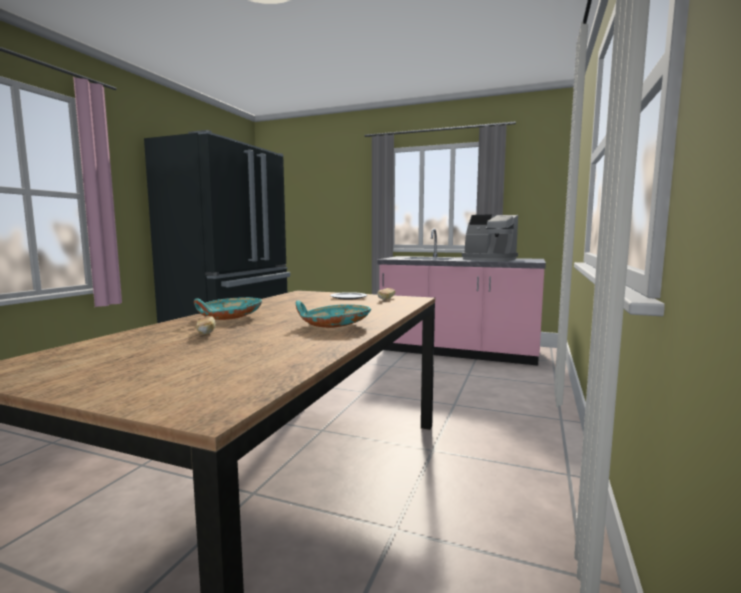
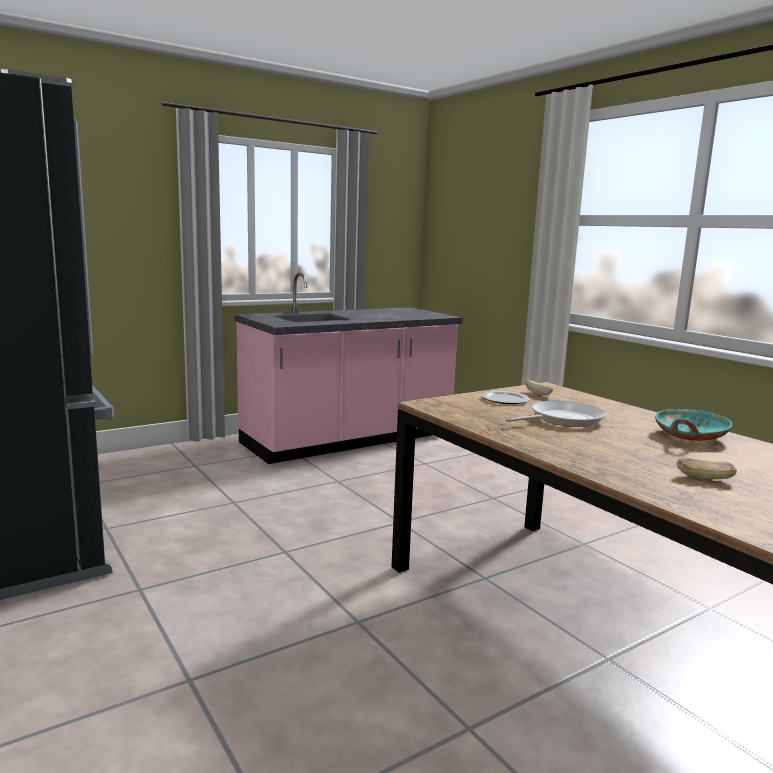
camera: 55 degrees left, 5 degrees up
turquoise bowl [194,297,262,320] -> none
coffee machine [462,214,518,261] -> none
none -> frying pan [506,400,606,427]

